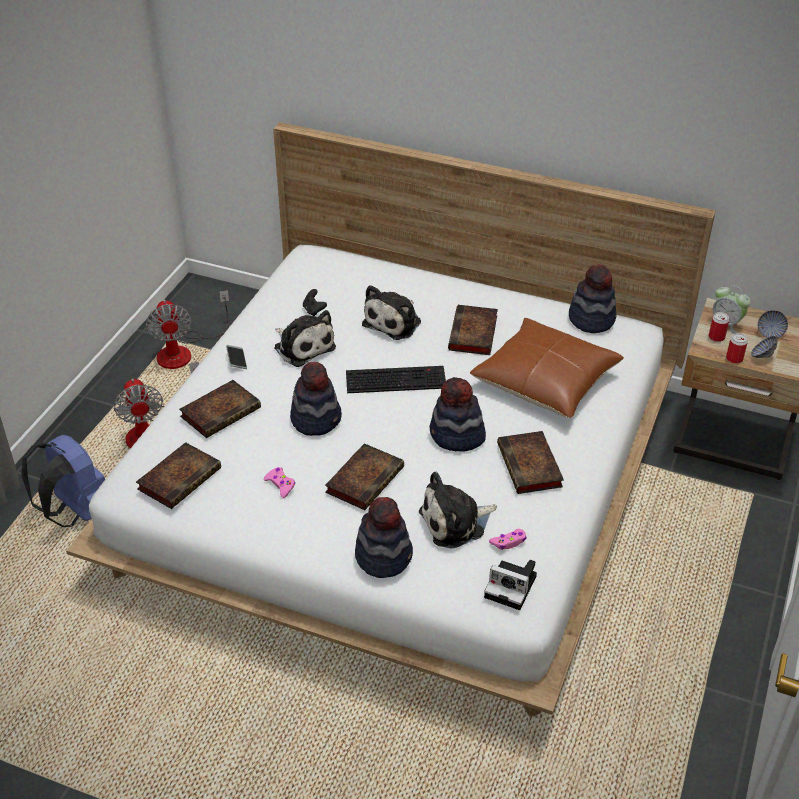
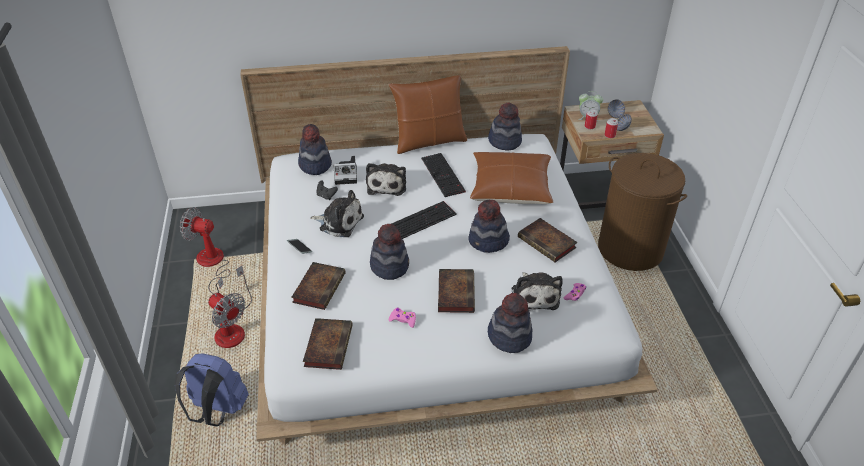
camera: 30 degrees left, 0 degrees up
fan [146,290,229,369] -> fan turned 150 degrees clockwise [180,207,231,294]
plush toy [419,472,497,549] -> plush toy turned 45 degrees counterclockwise [512,272,563,311]
book [448,305,498,355] -> keyboard [421,153,466,197]
camera [484,560,537,610] -> camera moved to [333,156,357,185]
none -> hat [298,124,332,175]
none -> brown pillow [388,75,467,154]
none -> brown laundry basket [598,153,687,271]

